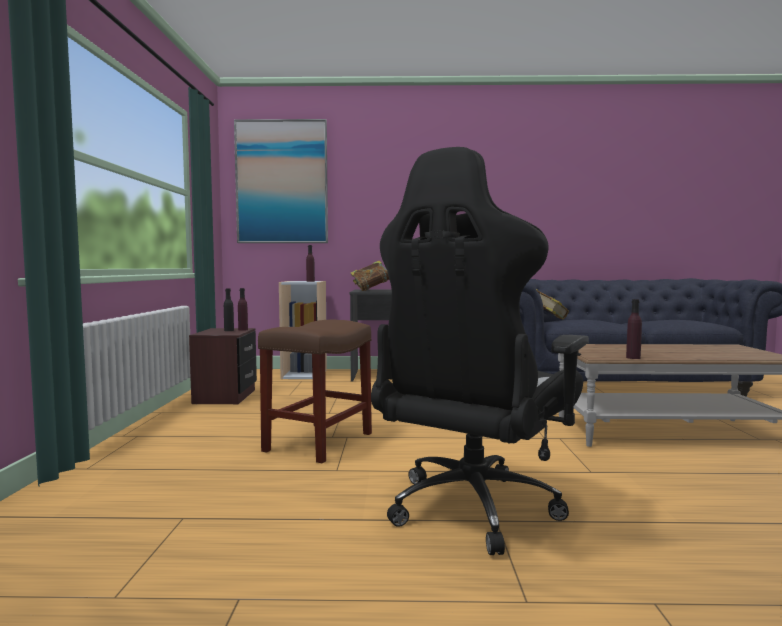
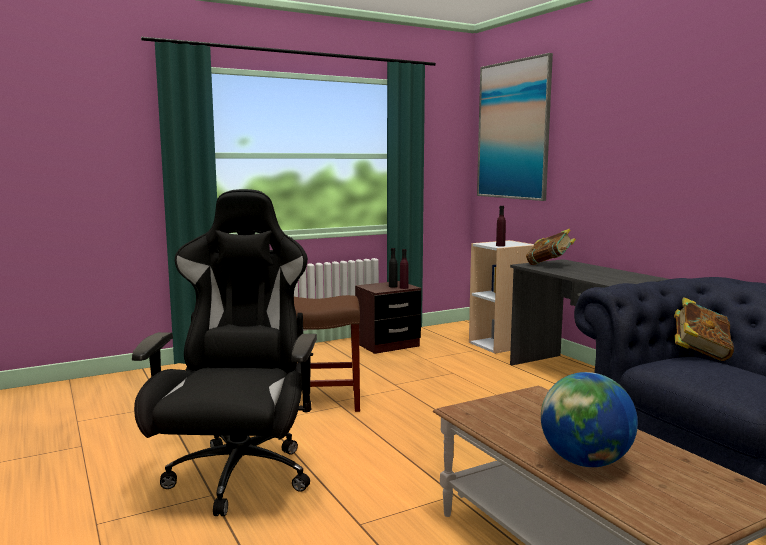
camera: 60 degrees right, 5 degrees up
black office chair [371,147,589,555] -> black office chair turned 90 degrees clockwise [132,189,317,516]
purple bottle [626,299,642,359] -> none
none -> globe [541,372,638,467]

